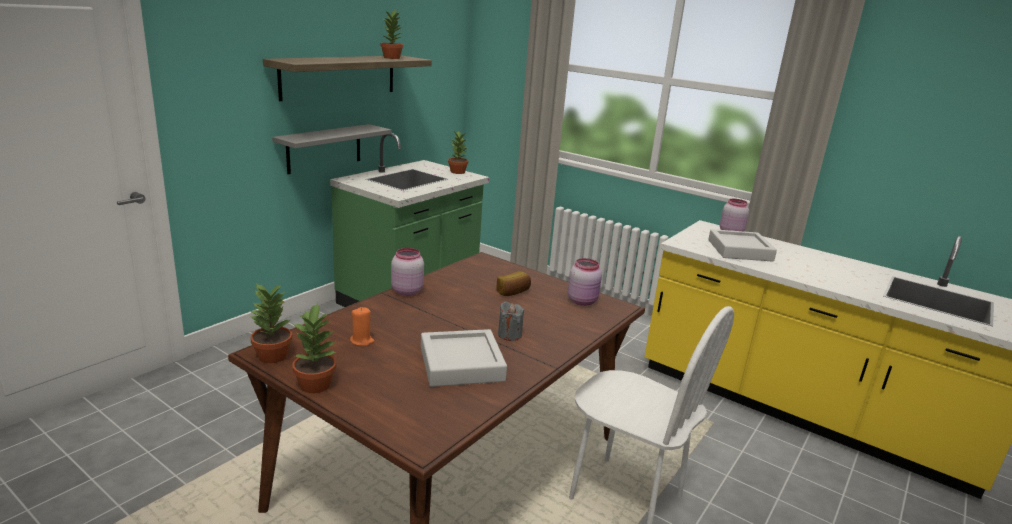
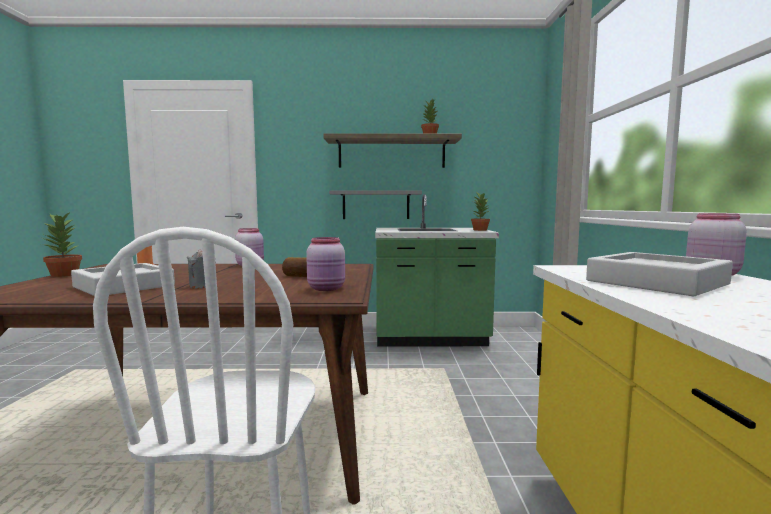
camera: 55 degrees right, 15 degrees down
potted plant [250,283,292,363] -> none

